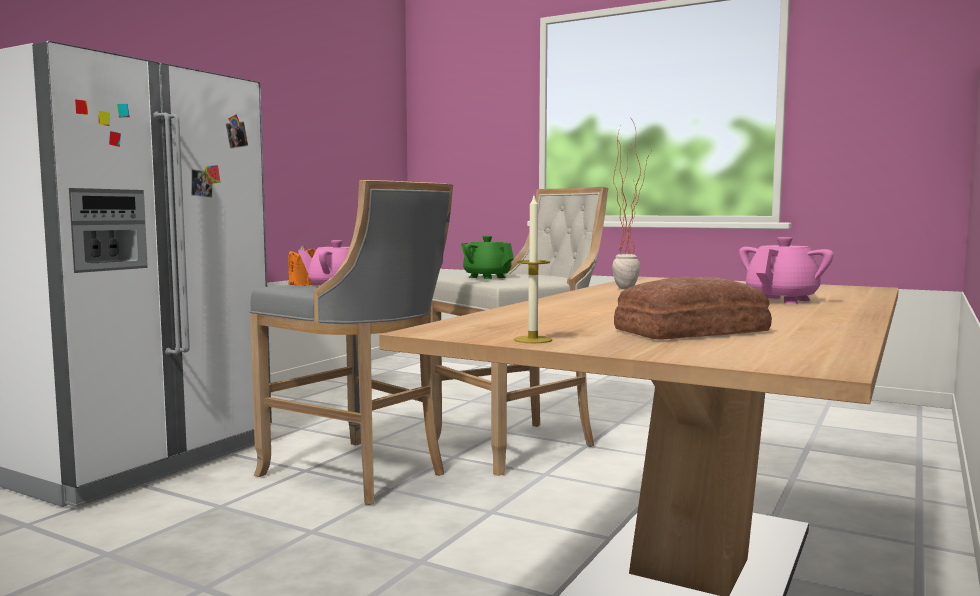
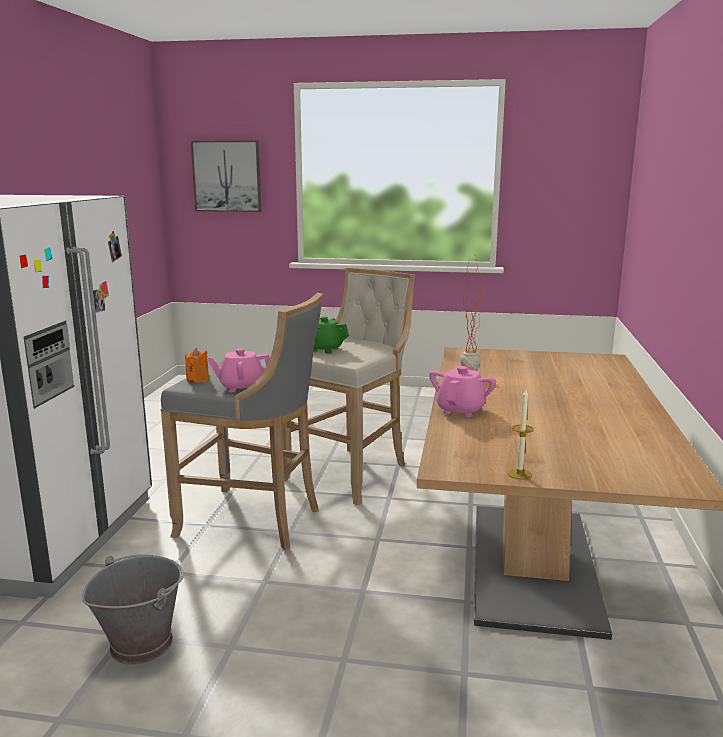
camera: 20 degrees left, 10 degrees up
bread [614,276,772,339] -> none
pink teapot [739,237,834,304] -> pink teapot moved to [429,366,496,417]
none -> grey bucket [82,555,184,665]
none -> picture [191,140,261,212]

